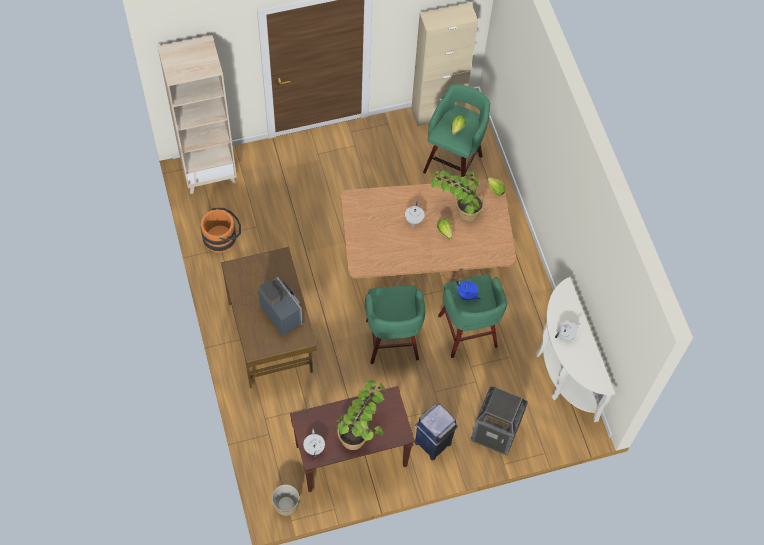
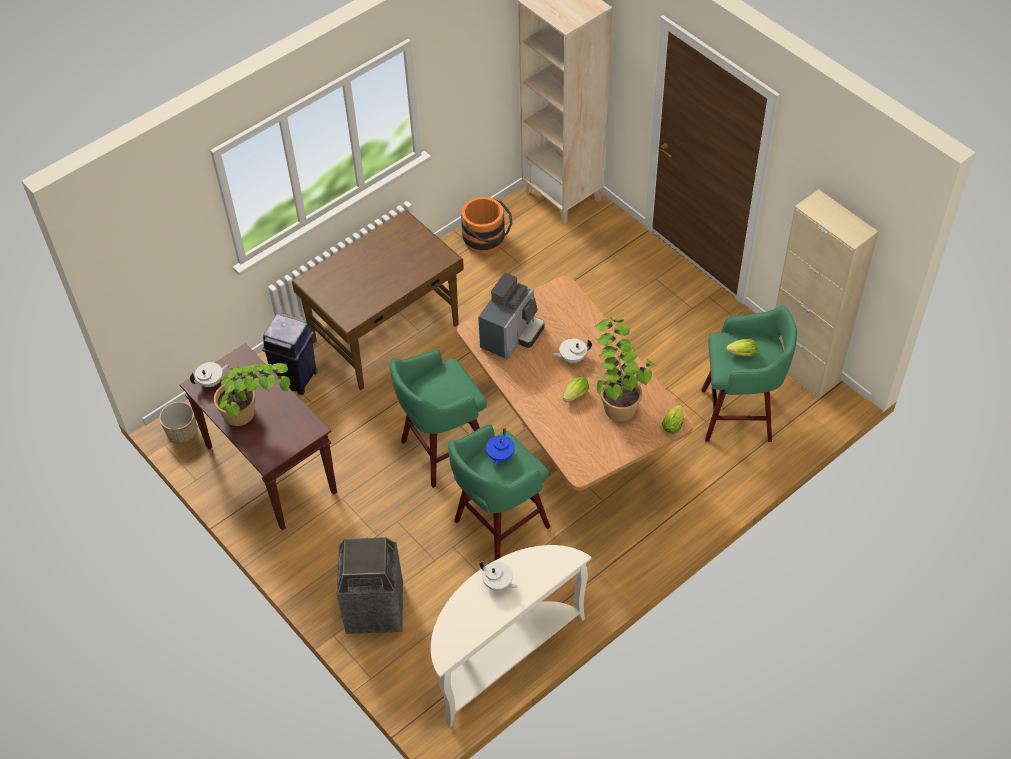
camera: 70 degrees right, 10 degrees down
coffee machine [258,277,303,336] -> coffee machine moved to [478,273,544,360]
blue trash can [414,404,458,461] -> blue trash can moved to [262,313,318,395]

